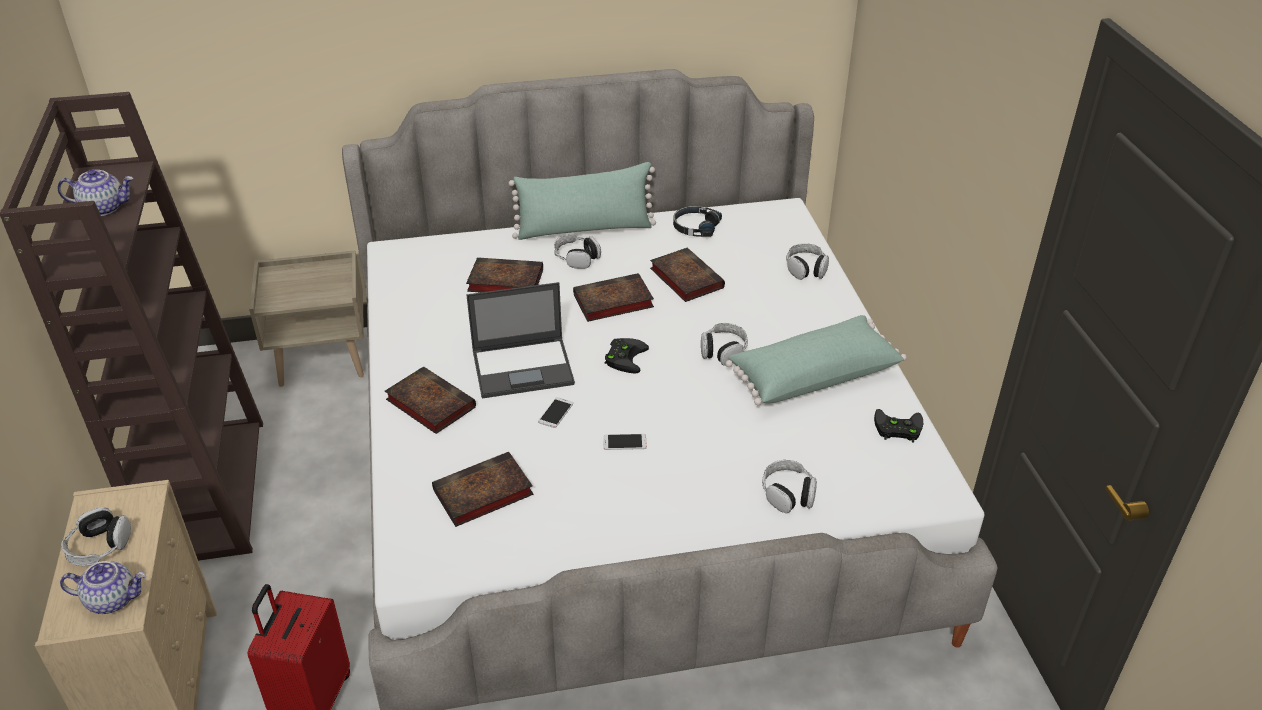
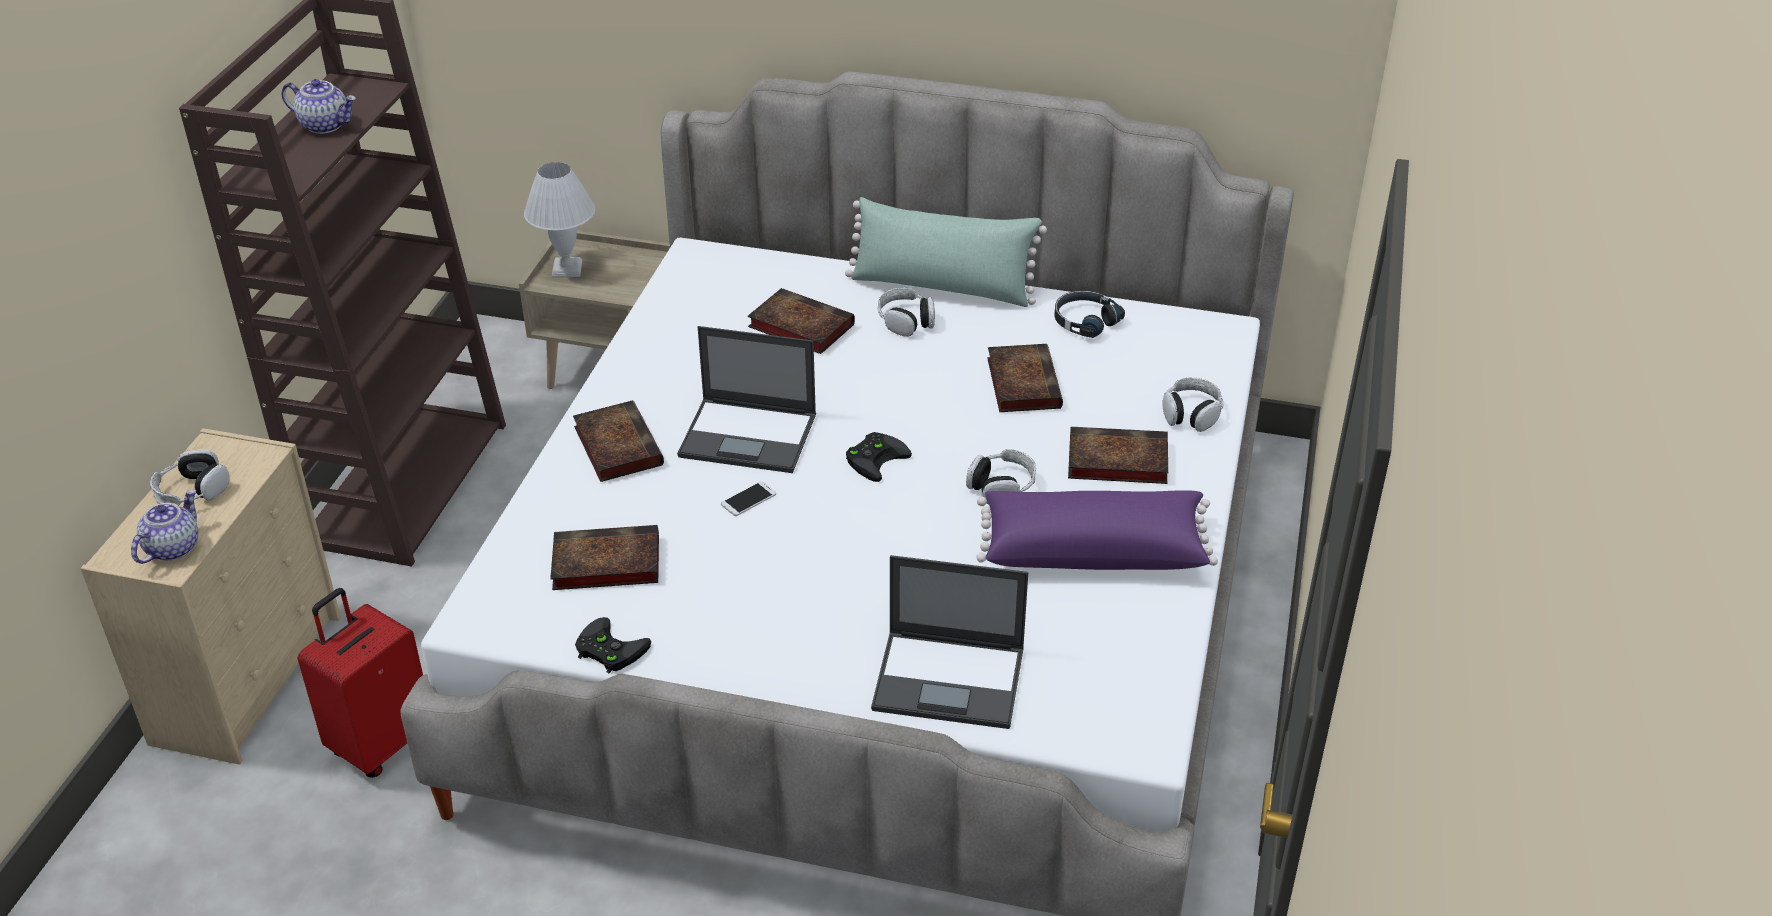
camera: 25 degrees right, 0 degrees up
teapot [60,561,146,614] -> teapot turned 90 degrees counterclockwise [131,489,198,564]
book [573,273,654,322] -> book moved to [1068,427,1168,484]
phone [604,434,647,450] -> none
green pillow [726,315,907,405] -> purple pillow [976,490,1218,570]
headphones [762,460,817,513] -> laptop [871,555,1028,729]
black game controller [874,409,923,442] -> black game controller moved to [575,617,651,674]
none -> white table lamp [524,162,595,278]

